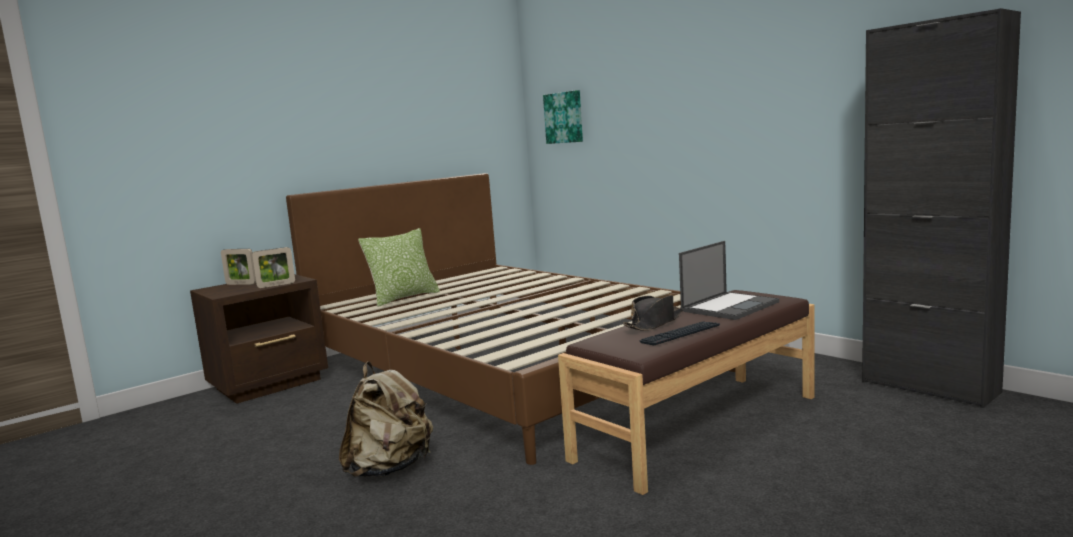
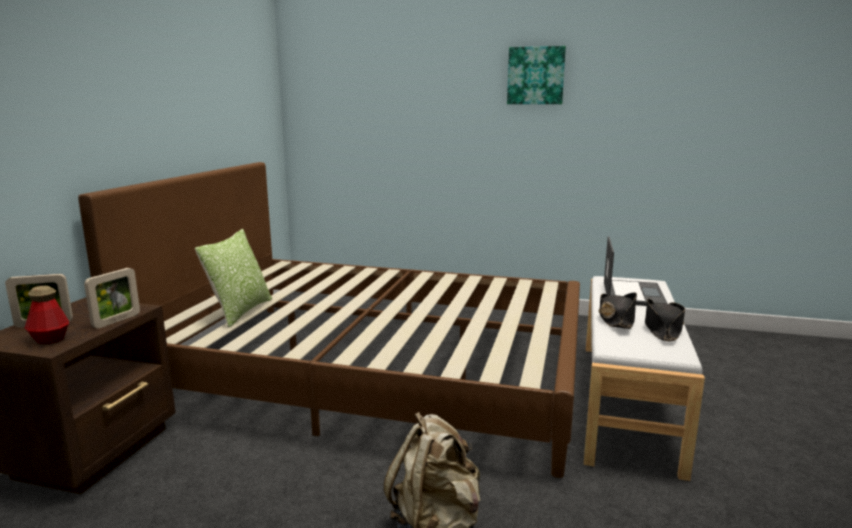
camera: 35 degrees left, 5 degrees up
picture [543,90,583,144] -> picture moved to [507,46,566,104]
brown bench [558,290,815,495] -> white bench [584,276,705,481]
keyboard [639,321,720,345] -> black hat [645,299,685,341]
black cabinet [862,8,1021,408] -> none
none -> bottle [25,286,69,344]

